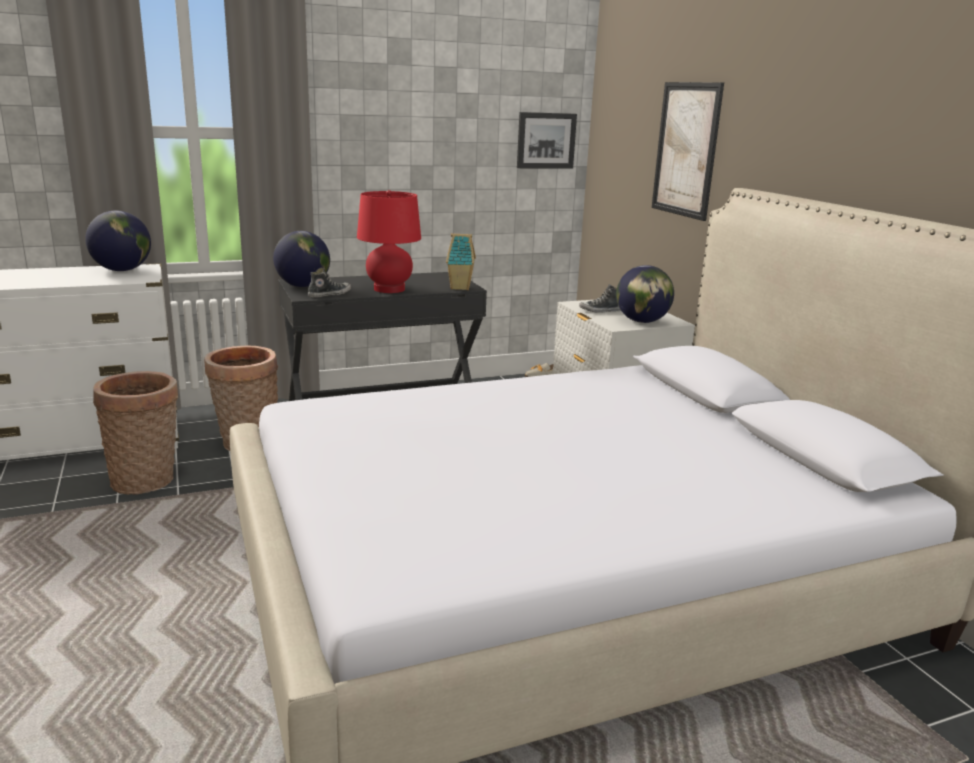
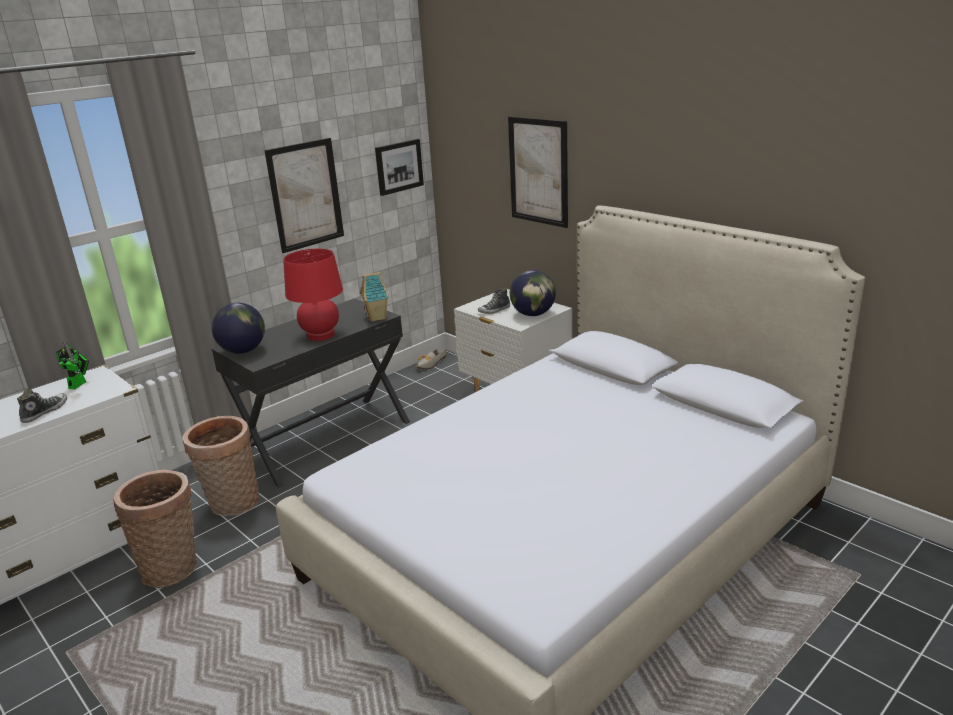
camera: 20 degrees left, 5 degrees up
globe [85,211,151,271] -> toy robot [56,341,89,389]
shoe [308,268,351,297] -> shoe moved to [17,389,67,423]
none -> picture [264,138,344,253]

